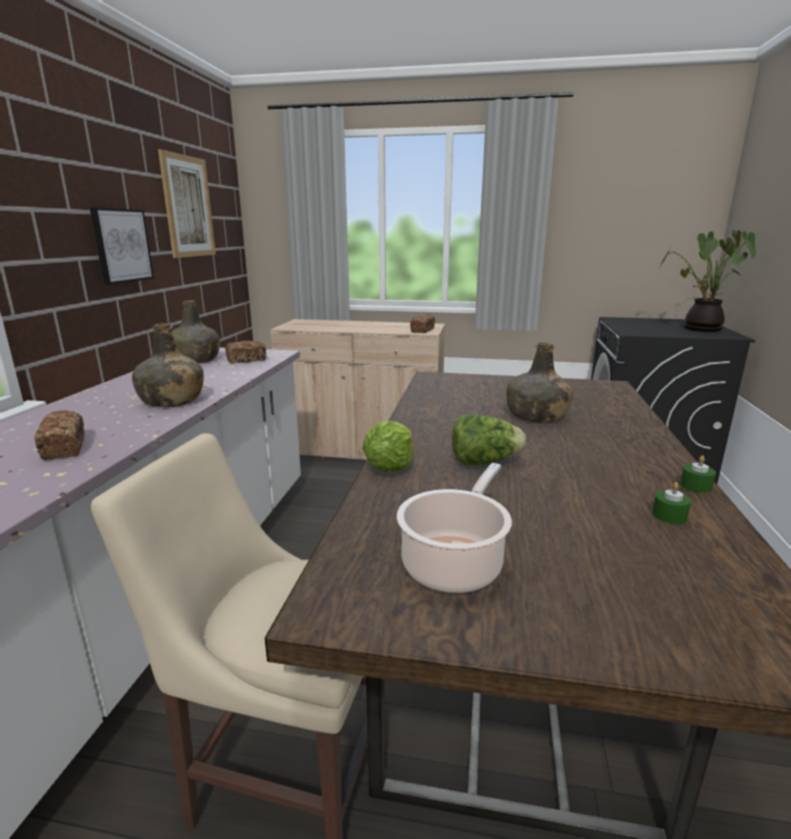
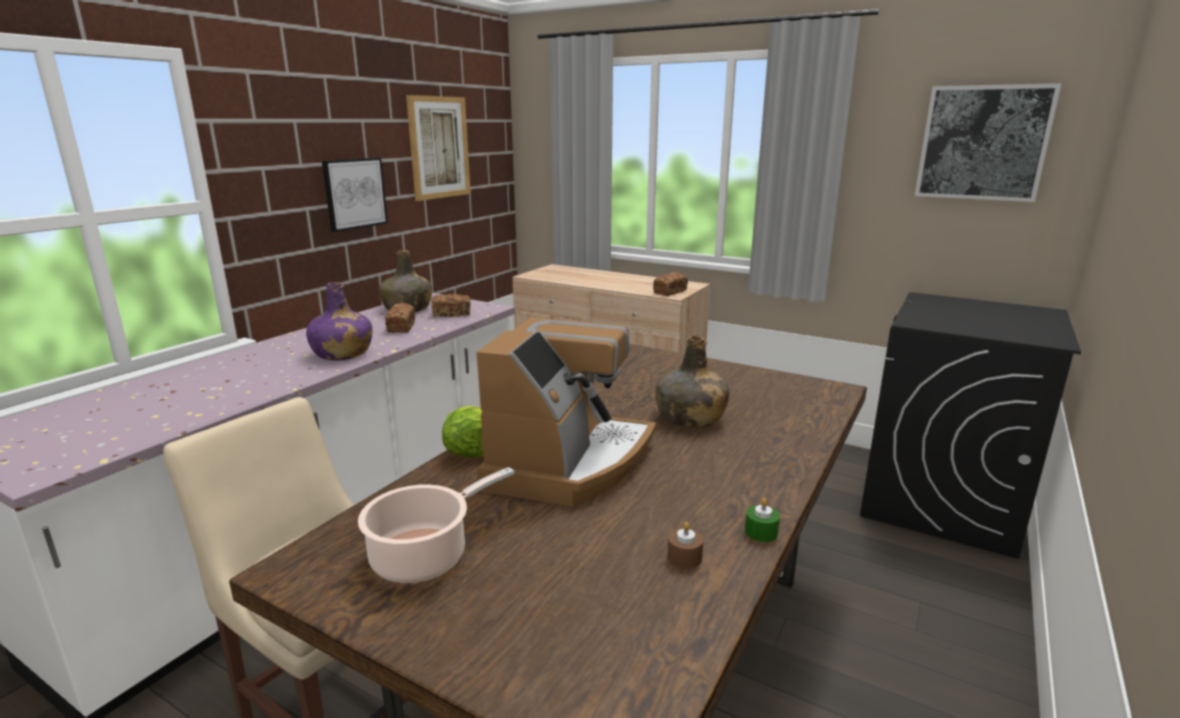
camera: 20 degrees right, 0 degrees up
bread [34,410,85,460] -> bread moved to [385,303,415,333]
green bottle [132,323,204,407] -> purple bottle [306,282,372,360]
lettuce [452,414,526,466] -> coffee machine [476,318,656,506]
green candle [652,482,691,524] -> brown candle [667,522,703,569]
potted plant [660,230,756,332] -> none
none -> picture [915,83,1062,202]

